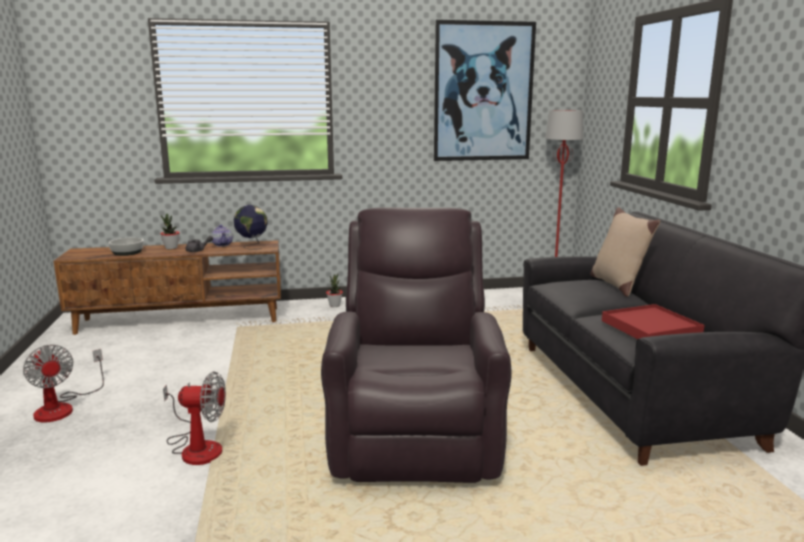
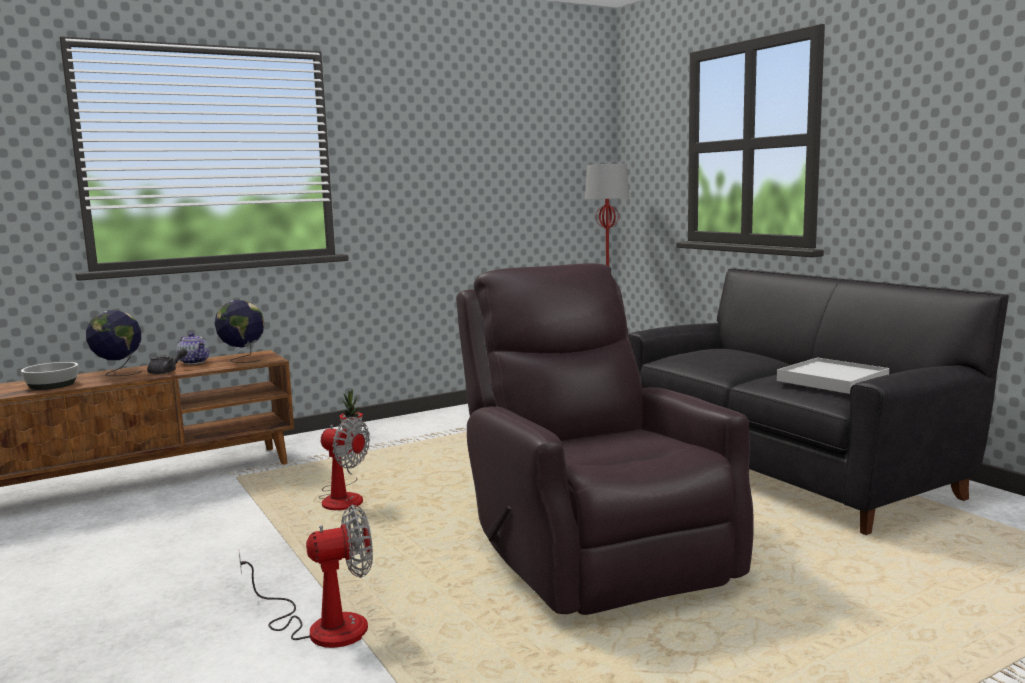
camera: 20 degrees left, 5 degrees down
fan [23,345,104,423] -> fan moved to [318,417,370,510]
potted plant [160,214,180,249] -> globe [86,310,142,376]
picture [434,20,536,161] -> none
beige pillow [590,207,660,297] -> none
red tray [602,304,704,339] -> white tray [777,358,889,394]

